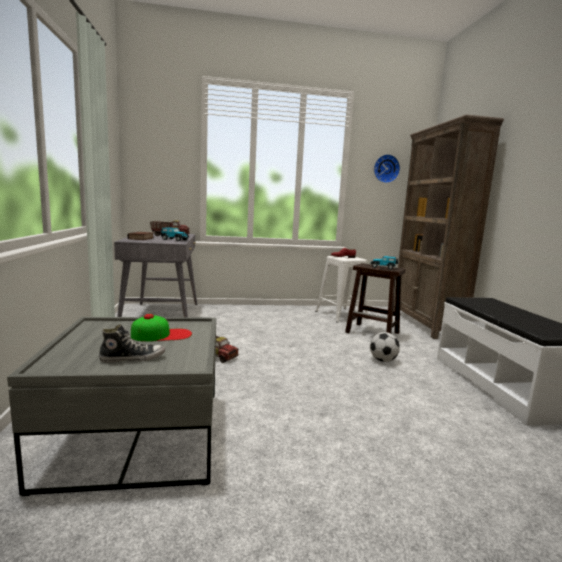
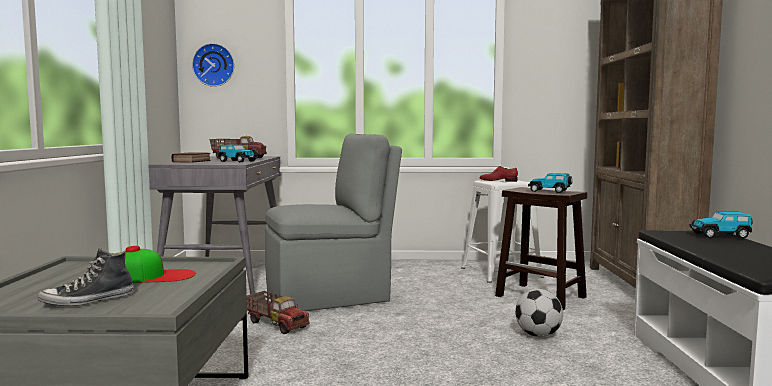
camera: 10 degrees right, 5 degrees down
shoe [99,324,165,362] -> shoe turned 150 degrees clockwise [37,248,134,306]
wall clock [374,154,400,183] -> wall clock moved to [192,43,234,87]
none -> grey chair [265,133,402,311]
none -> toy car [689,211,753,239]

